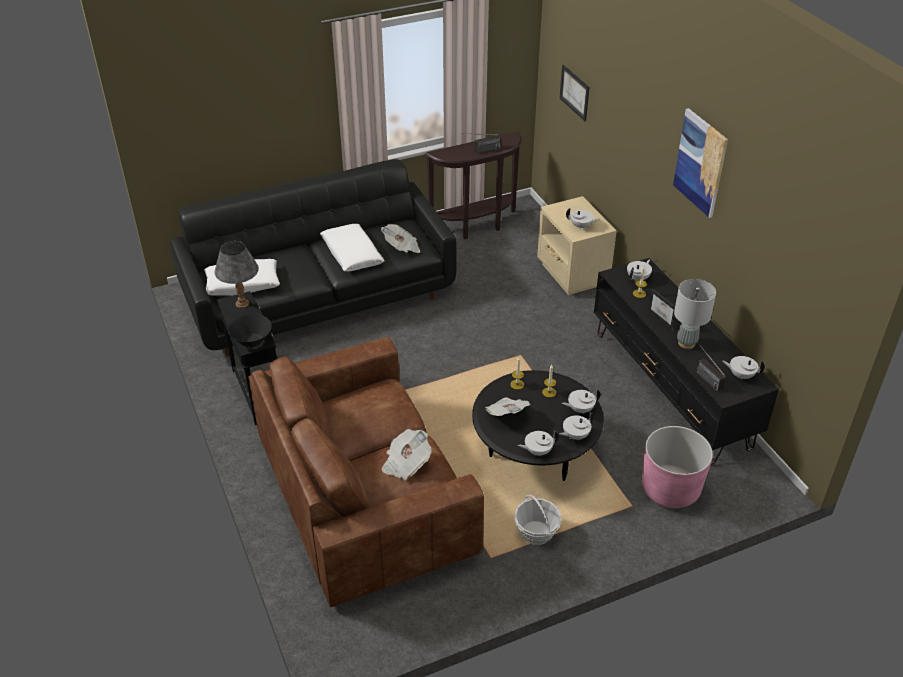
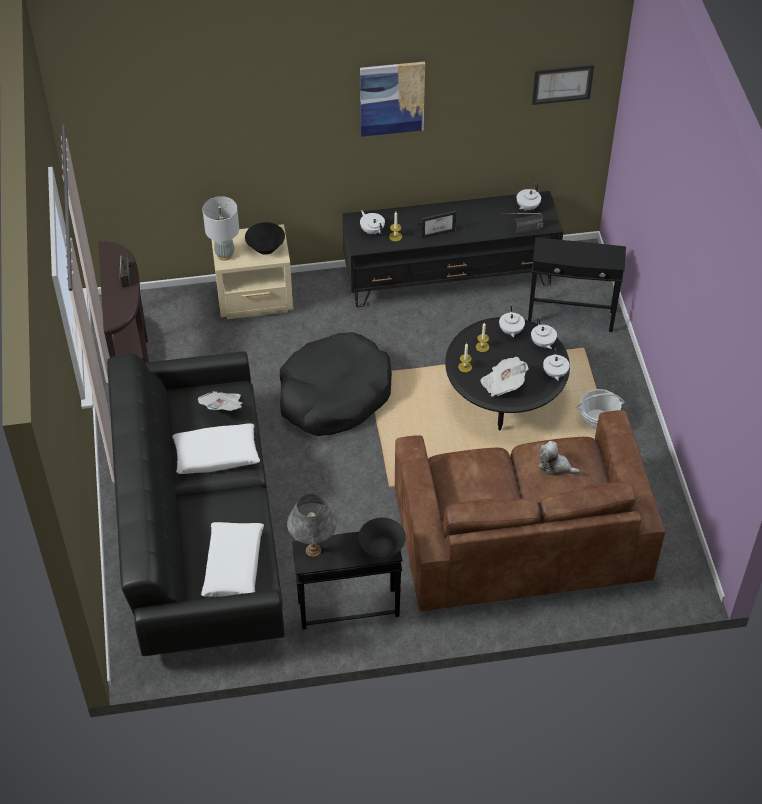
camera: 75 degrees left, 10 degrees up
newspaper [382,429,431,480] -> plush toy [539,441,580,475]
picture [560,65,589,121] -> picture moved to [532,65,594,105]
white teapot [566,208,600,230] -> black bowl [245,222,285,255]
pink planter [642,426,713,508] -> black side table [528,237,626,332]
grey table lamp [674,279,716,349] -> grey table lamp moved to [203,196,239,261]
none -> black dog bed [280,332,392,436]

